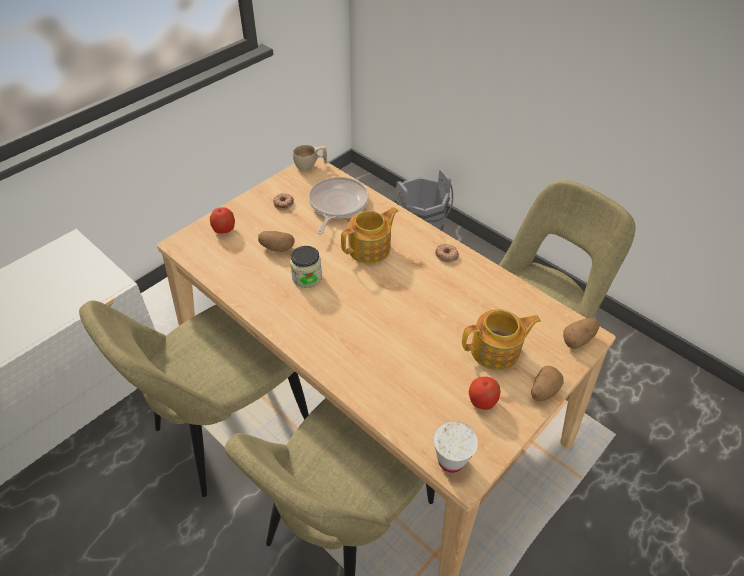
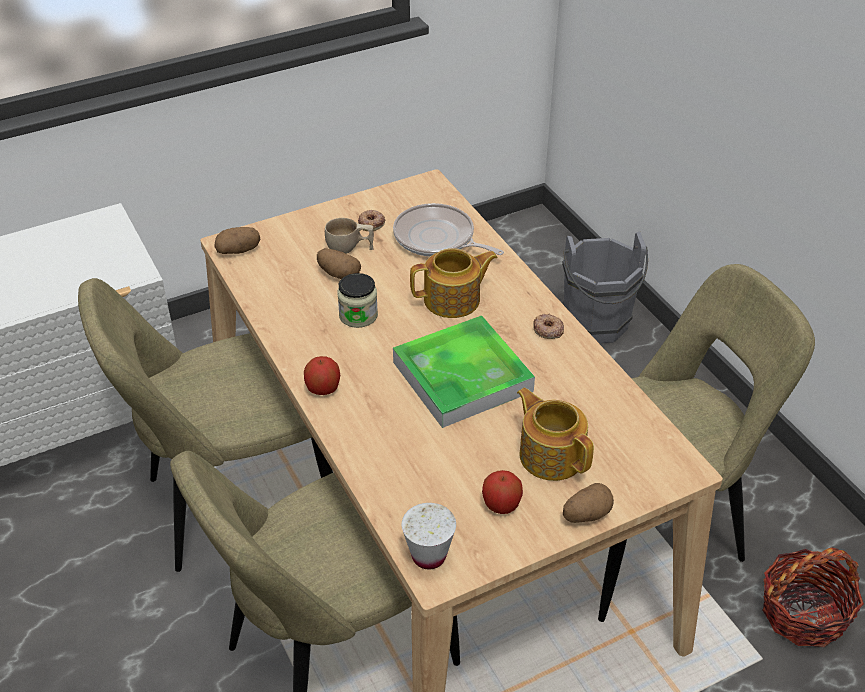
camera: 20 degrees right, 5 degrees down
apple [210,207,235,234] -> apple moved to [304,356,340,395]
beige cup [293,145,328,171] -> beige cup moved to [325,218,374,254]
frying pan [309,177,369,234] -> frying pan turned 90 degrees counterclockwise [393,203,504,257]
teapot [462,309,541,370] -> teapot turned 135 degrees counterclockwise [517,388,594,481]
potato [563,318,599,349] -> potato moved to [214,227,260,254]
none -> tray [393,315,535,428]
none -> basket [763,547,864,647]

